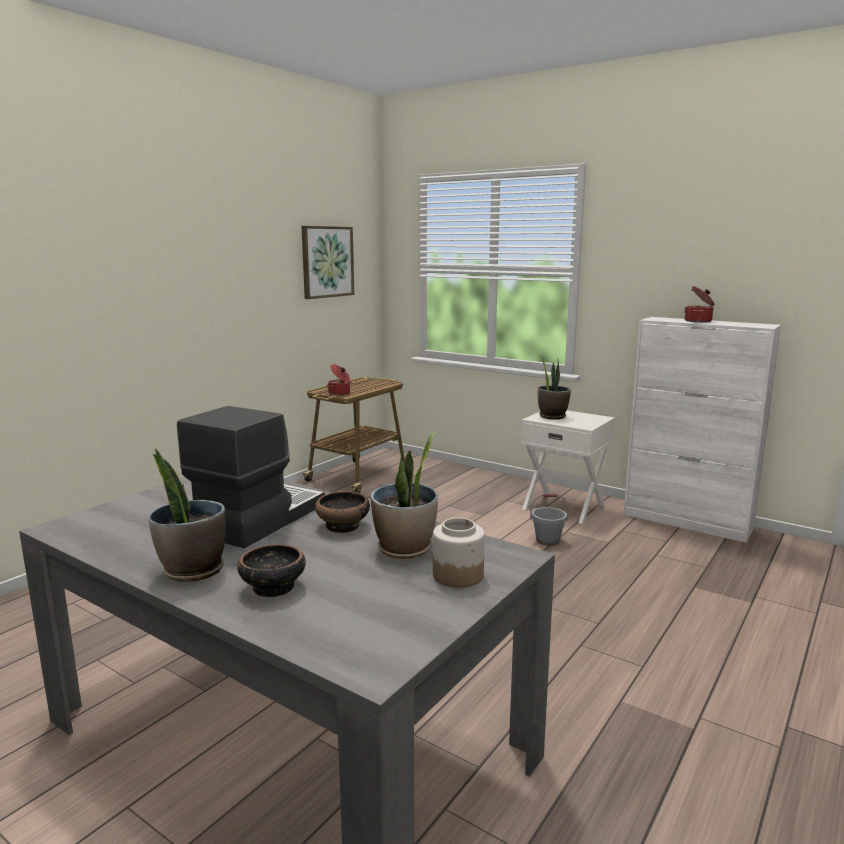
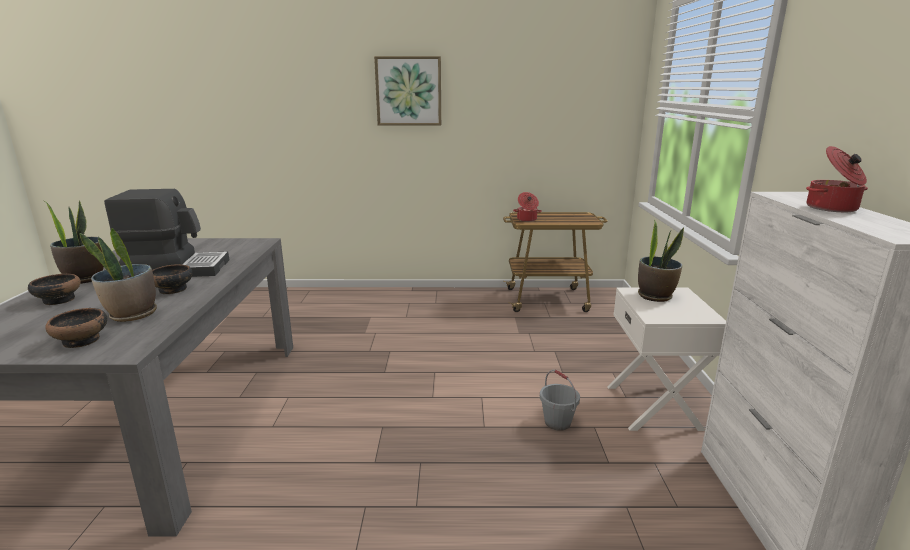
camera: 55 degrees right, 5 degrees up
picture [301,226,354,299] -> picture moved to [374,56,441,126]
jar [433,518,485,588] -> bowl [45,308,107,348]

